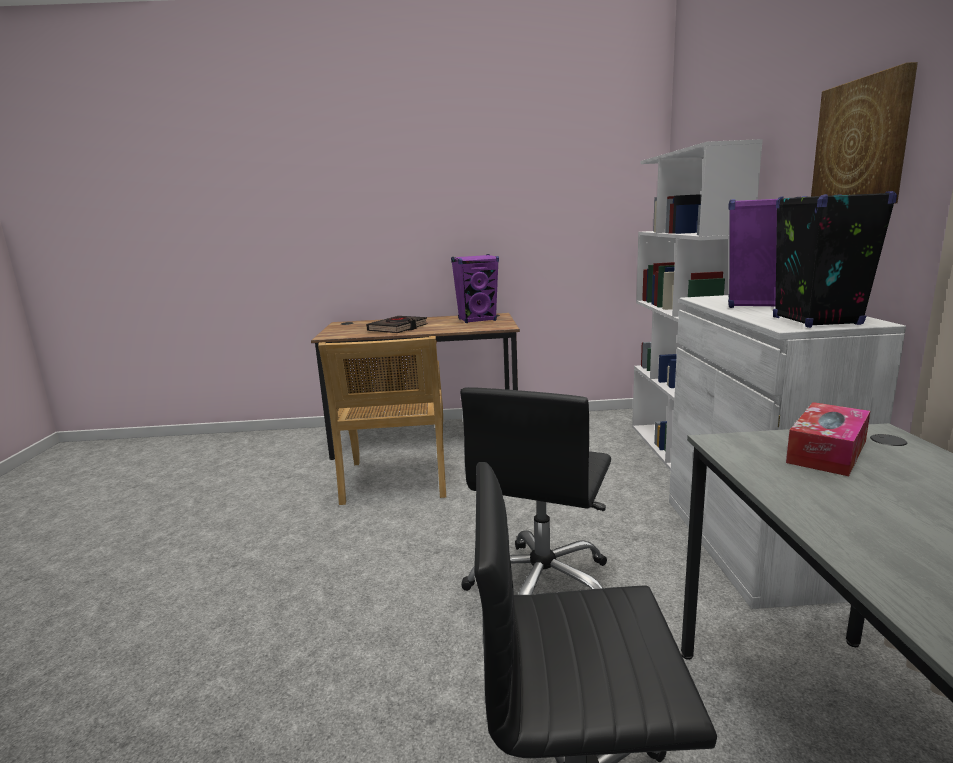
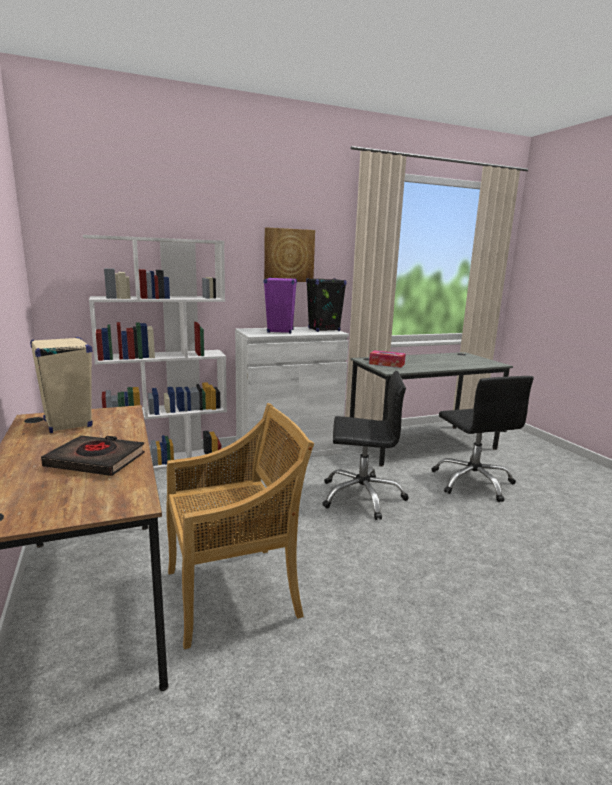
camera: 110 degrees left, 0 degrees up
purple speaker [451,254,499,323] -> beige speaker [30,337,93,433]

